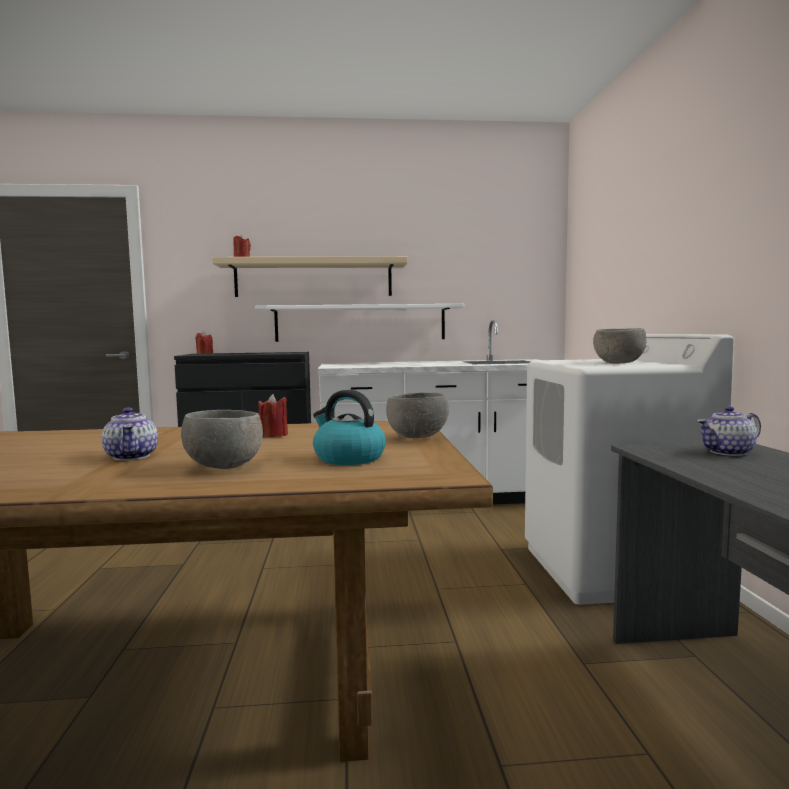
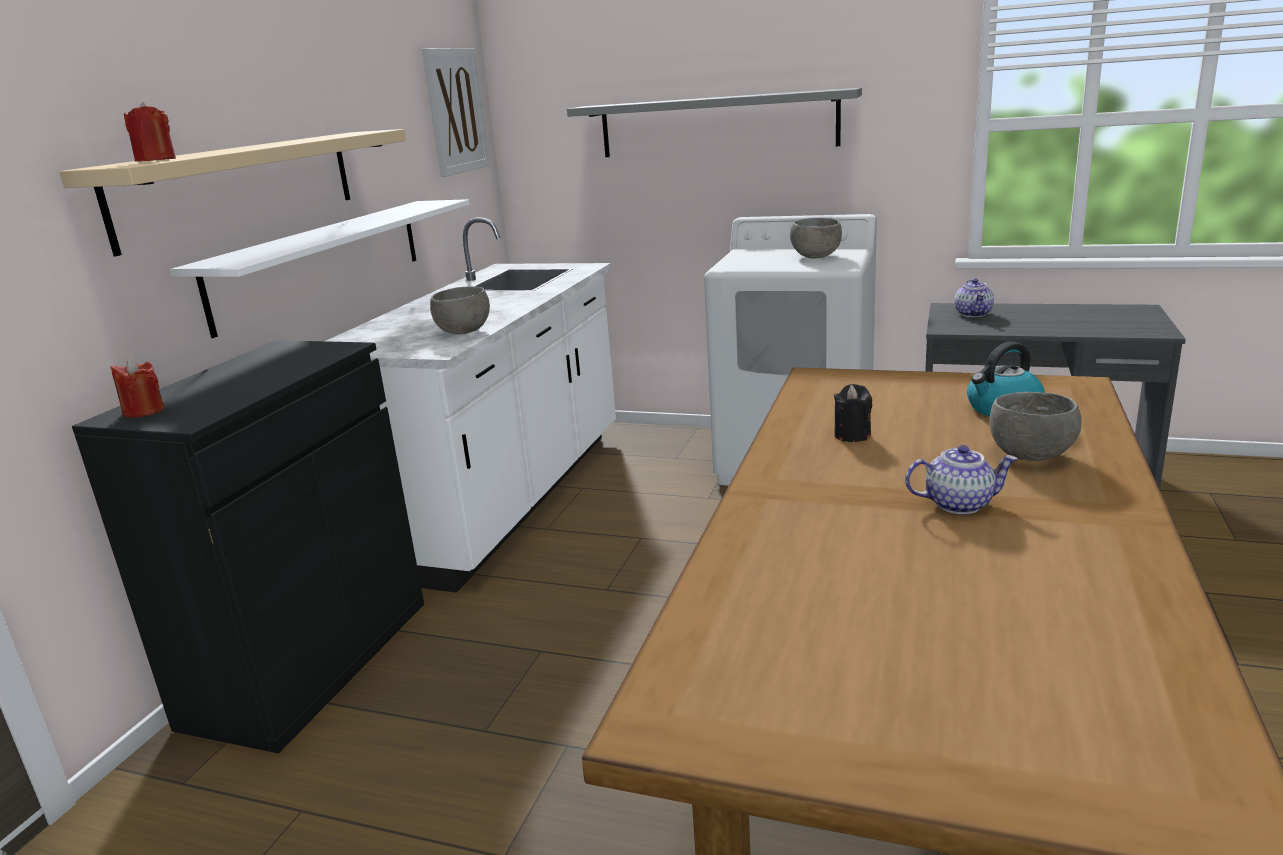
camera: 65 degrees left, 15 degrees up
red candle [258,394,288,437] -> black candle [834,384,872,442]
grey bowl [386,393,449,438] -> grey bowl moved to [430,286,490,334]
none -> picture [422,48,490,177]
none -> grey shelf [567,88,862,157]

